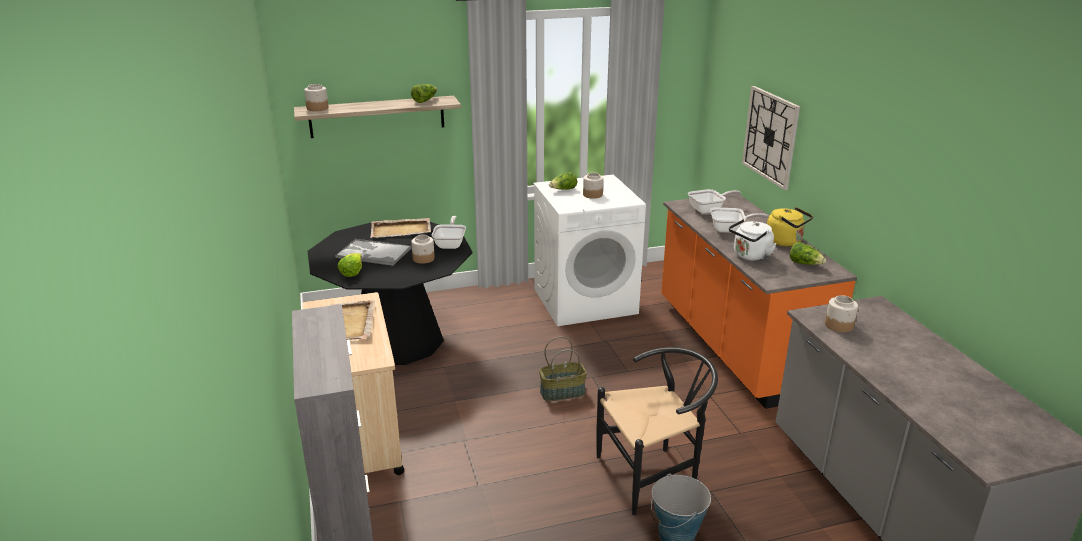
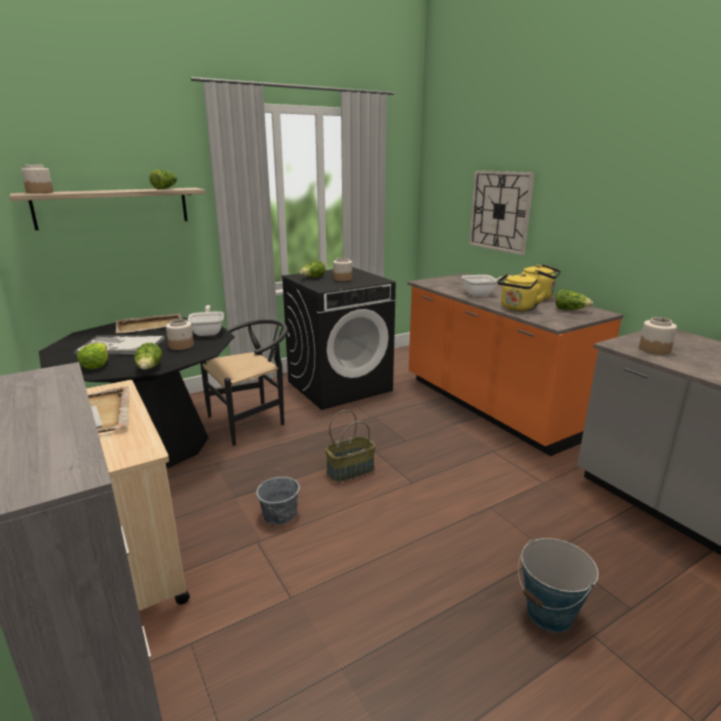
camera: 15 degrees left, 5 degrees down
white washing machine [533,174,646,326] -> black washing machine [281,267,396,410]
black chair [596,347,718,515] -> black chair moved to [200,319,288,446]
frying pan [688,189,741,214] -> none
white kettle [729,219,776,261] -> yellow kettle [497,273,548,312]
none -> lettuce [134,343,162,370]
none -> grey bucket [256,468,300,525]

